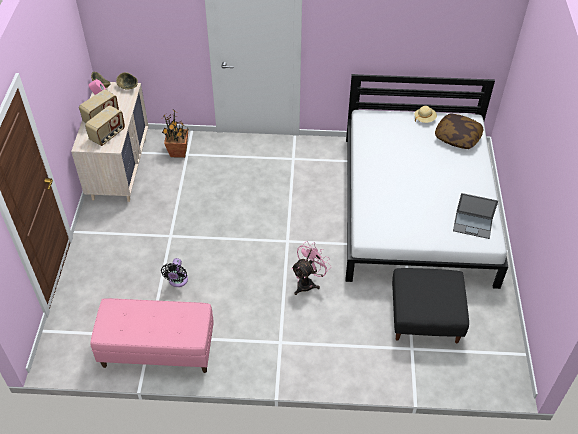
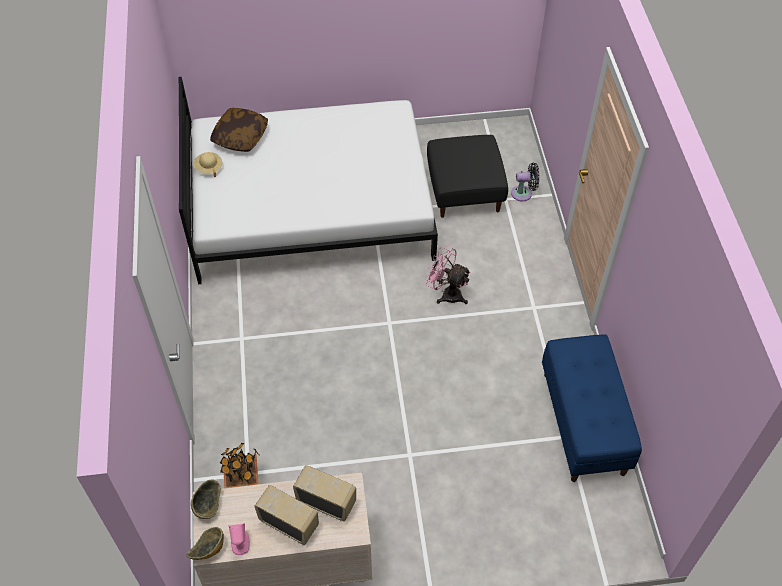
camera: 100 degrees left, 5 degrees up
pink bench [90,298,214,373] -> blue bench [542,334,642,482]
black fan [161,258,188,287] -> black fan moved to [511,163,539,201]
laptop [453,193,498,239] -> none

